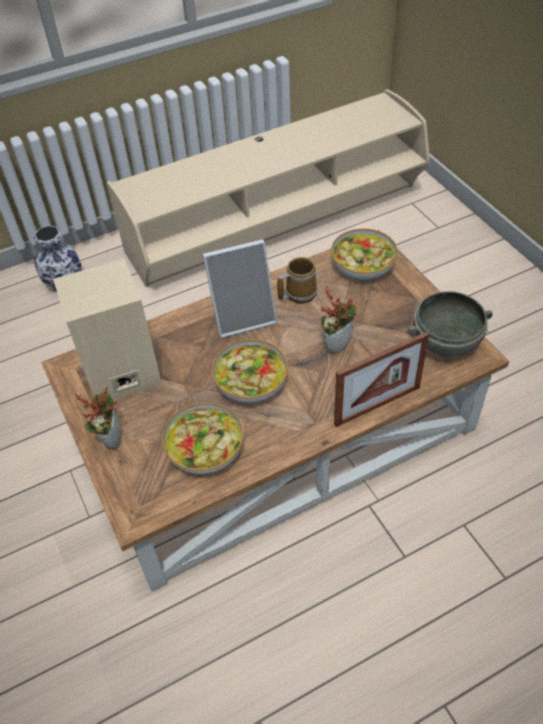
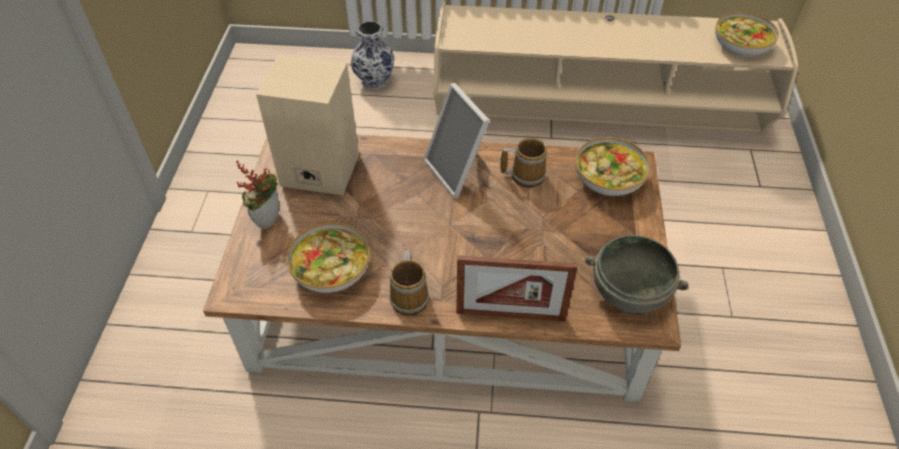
camera: 30 degrees right, 0 degrees up
picture frame [203,239,277,338] -> picture frame turned 45 degrees clockwise [424,83,490,198]
bowl [212,339,288,403] -> bowl moved to [715,12,779,57]
potted plant [321,286,357,354] -> none
none -> mug [389,250,429,316]

